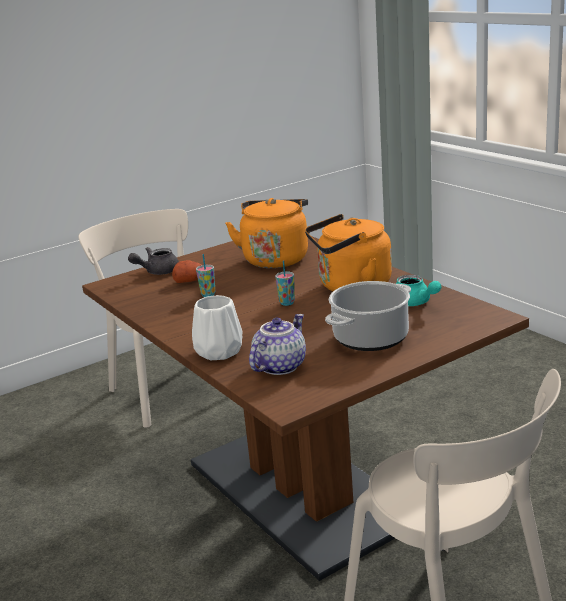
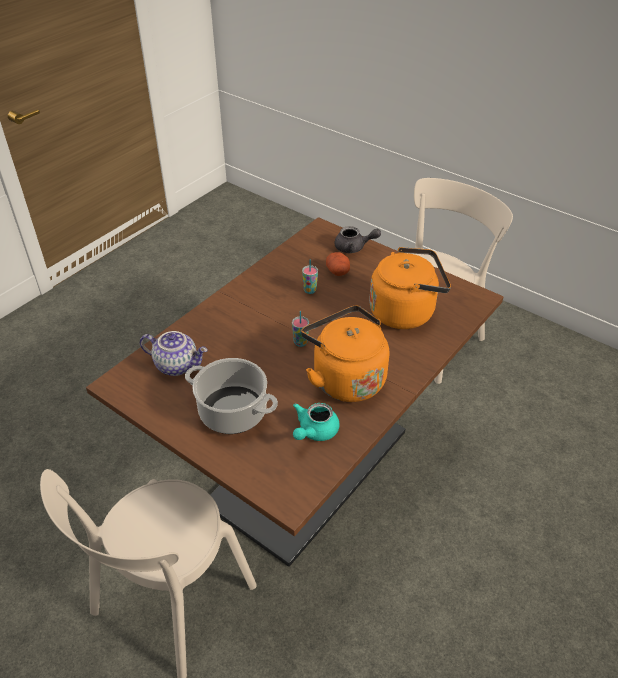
camera: 70 degrees right, 20 degrees up
grey teapot [128,247,179,275] -> grey teapot turned 150 degrees clockwise [335,226,381,253]
white vase [192,295,243,360] -> none

